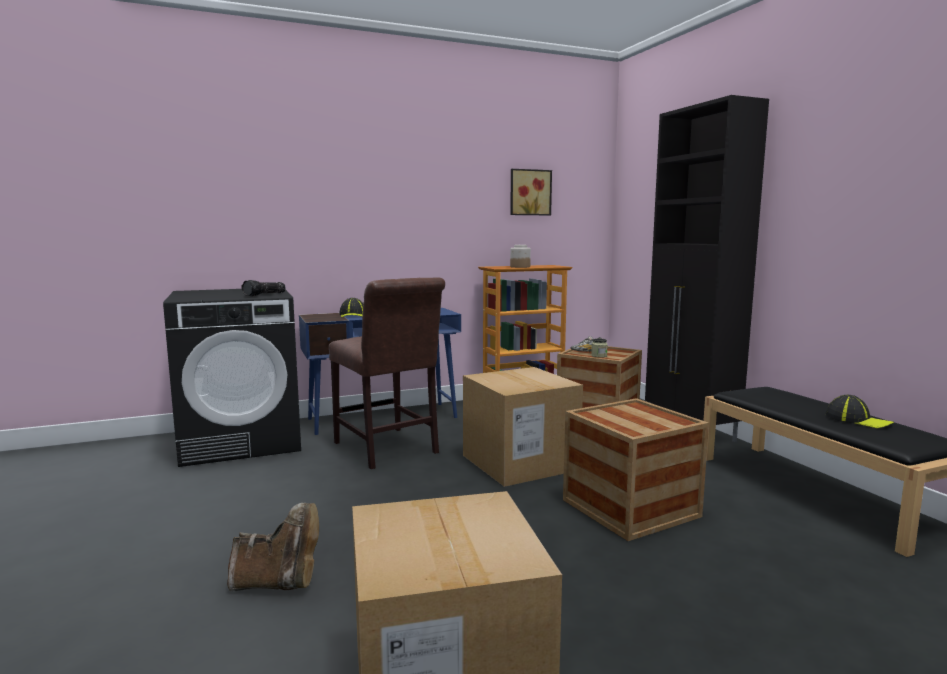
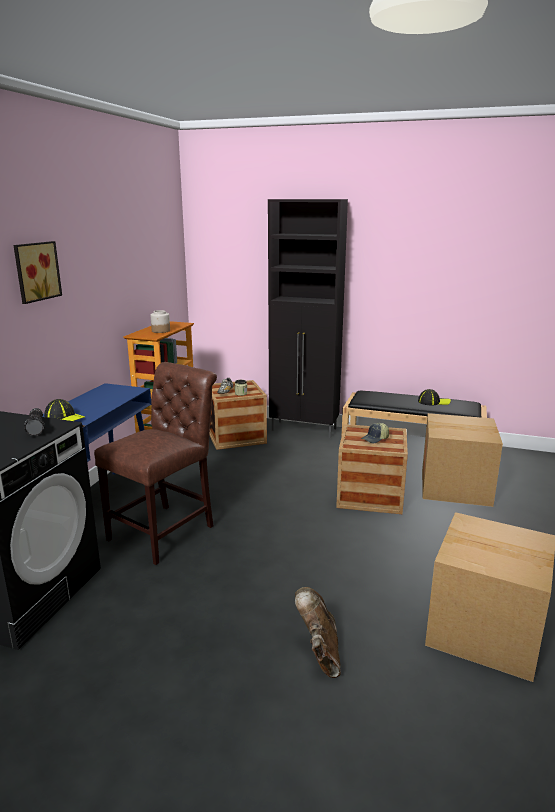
camera: 50 degrees left, 10 degrees up
brown boot [227,503,319,592] -> brown boot turned 45 degrees counterclockwise [295,587,341,678]
brown chair [329,277,445,469] -> brown chair turned 60 degrees counterclockwise [94,362,217,565]
cardboard box [463,367,583,487] -> cardboard box moved to [422,413,503,507]
picture [510,169,552,215] -> picture moved to [13,241,62,304]
none -> cap [361,423,389,444]

